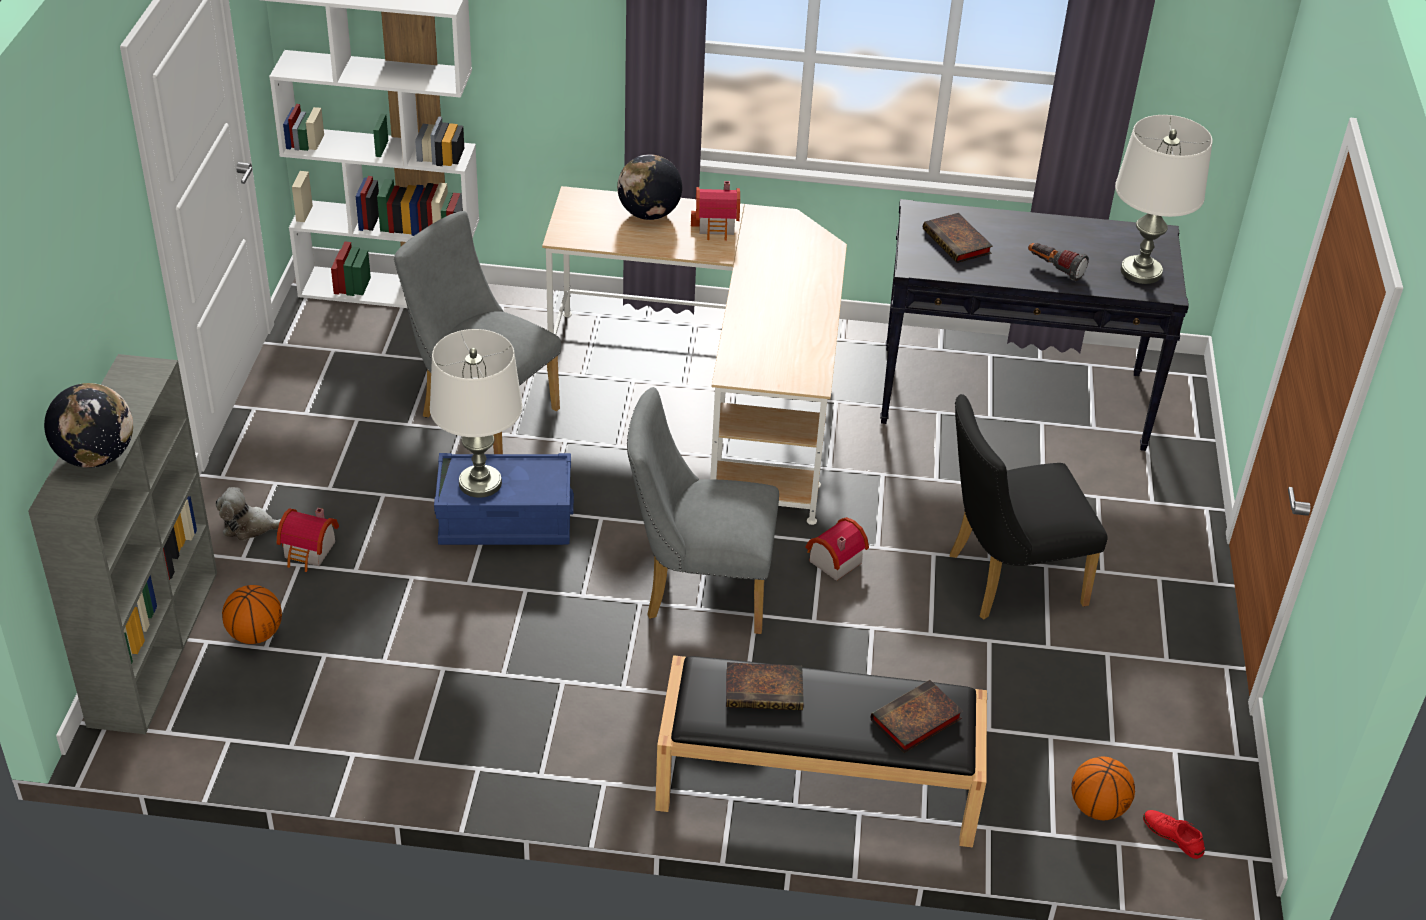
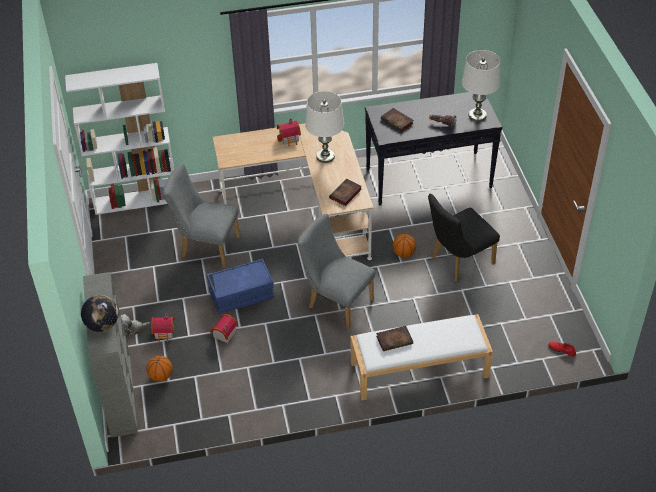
camera: 15 degrees left, 5 degrees up
white table lamp [430,329,523,498] -> white table lamp moved to [305,91,344,163]
globe [617,154,682,220] -> none
grey chair [627,387,779,634] -> grey chair turned 45 degrees clockwise [298,214,375,329]
black bench [655,655,987,847] -> white bench [351,314,493,401]
toy house [806,517,869,581] -> toy house moved to [210,314,238,343]
book [870,680,963,753] -> book moved to [329,179,362,206]
basketball [1071,757,1135,820] -> basketball moved to [393,234,416,258]

